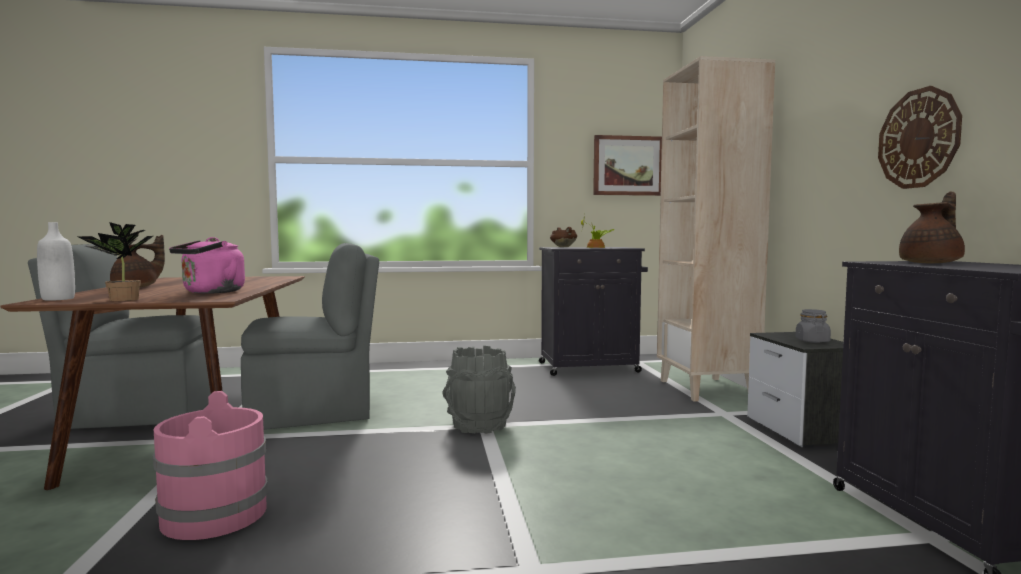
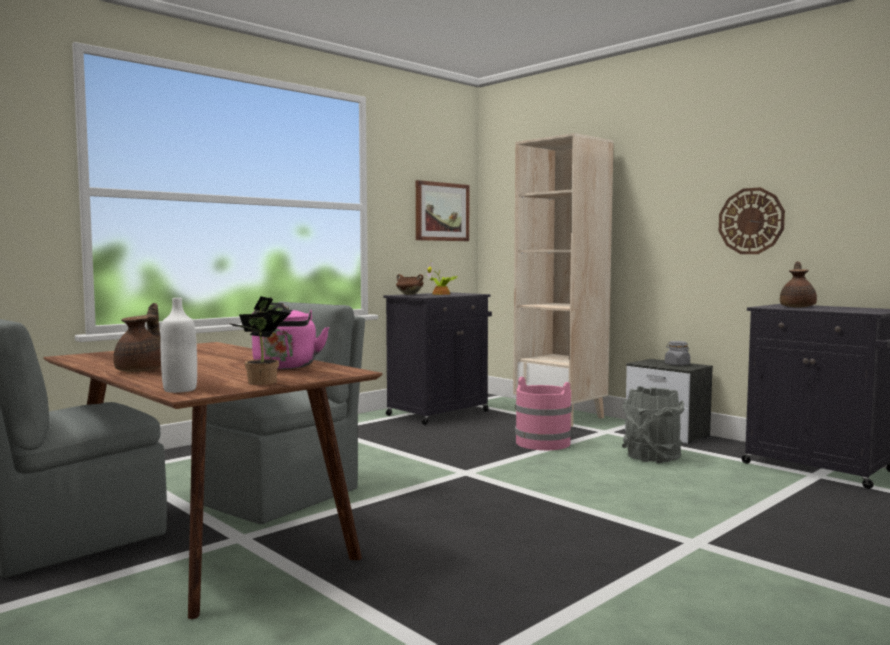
camera: 35 degrees left, 0 degrees up
pink bucket [153,391,268,540] -> pink bucket moved to [515,377,572,450]
grey bucket [442,346,516,434] -> grey bucket moved to [622,387,685,464]

